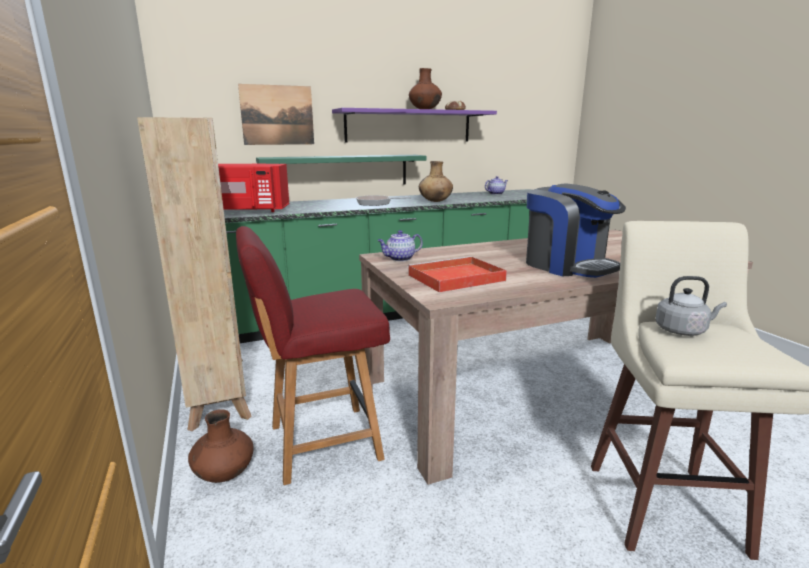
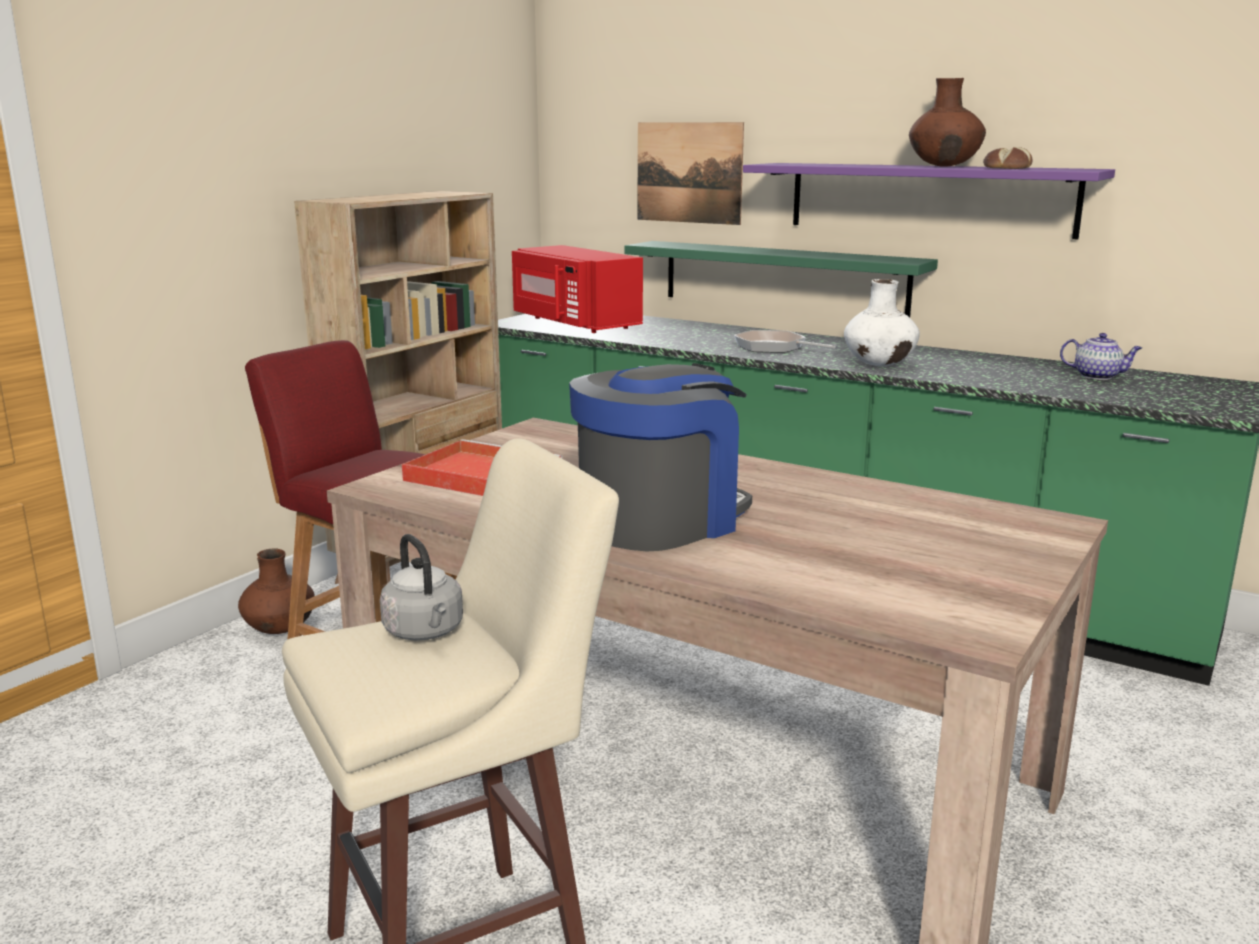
camera: 55 degrees right, 0 degrees up
teapot [377,230,423,261] -> none
brown vase [419,161,453,202] -> white vase [844,279,920,366]
coffee machine [526,184,626,278] -> coffee machine turned 150 degrees counterclockwise [569,363,752,551]

